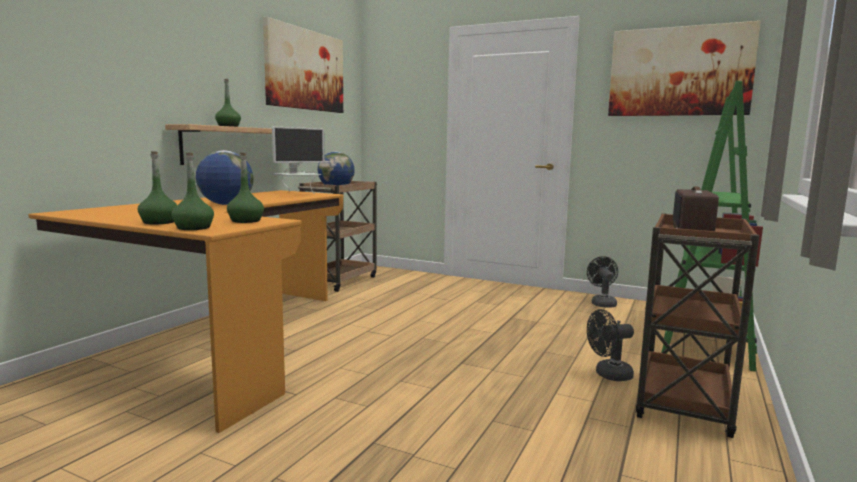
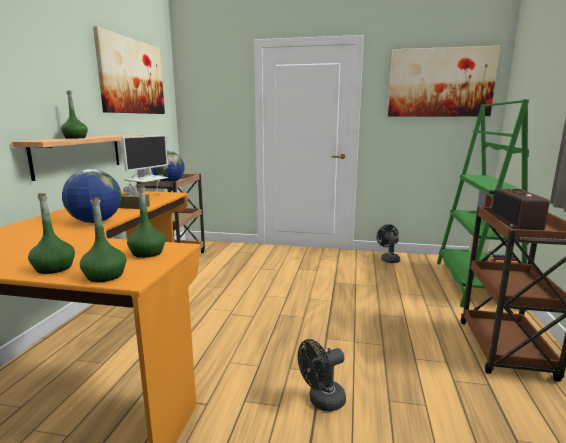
camera: 15 degrees left, 5 degrees up
black fan [587,309,634,381] -> black fan moved to [298,339,346,412]
none -> brown tissue box [119,184,150,209]

